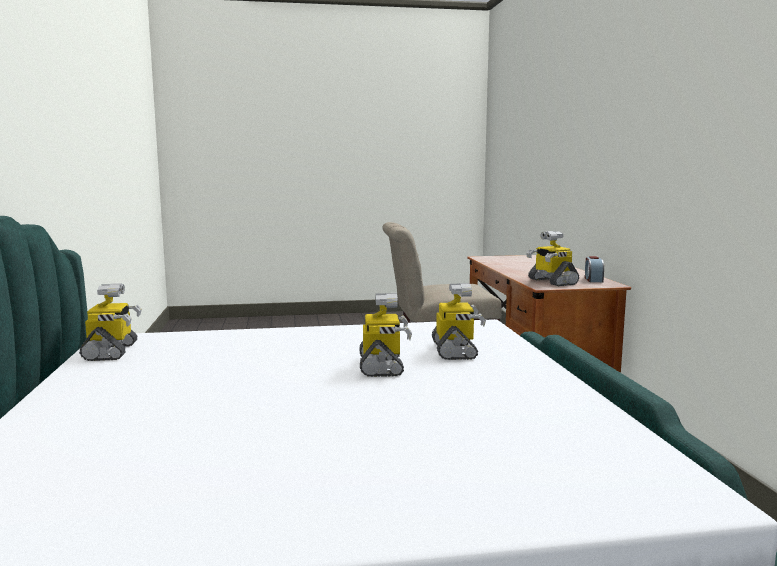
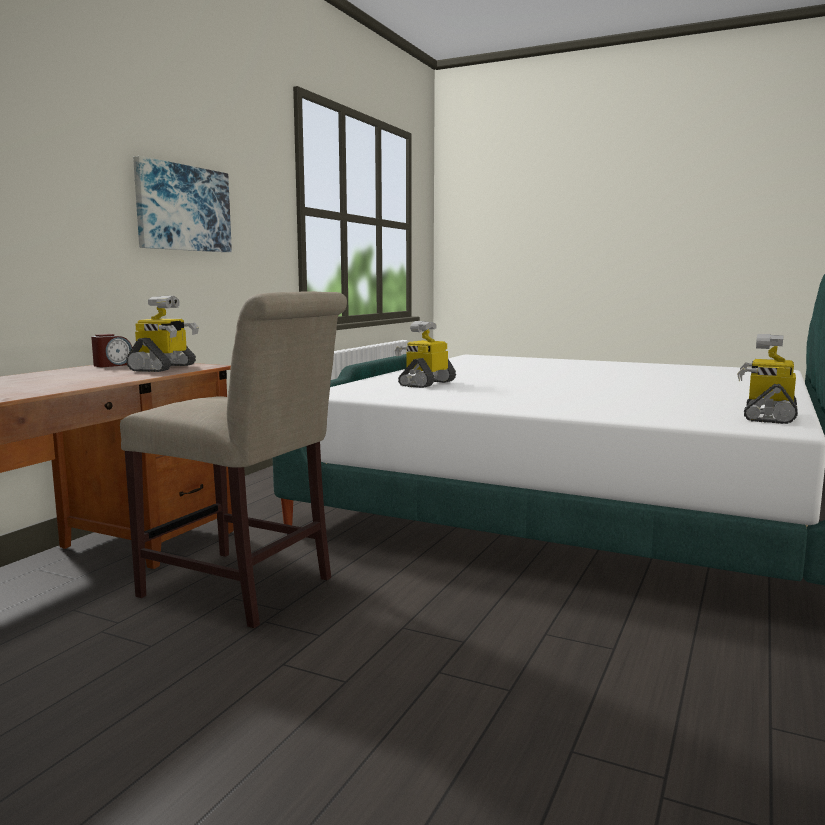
camera: 145 degrees left, 0 degrees up
toy robot [360,293,412,377] -> none
none -> picture [133,156,232,252]

